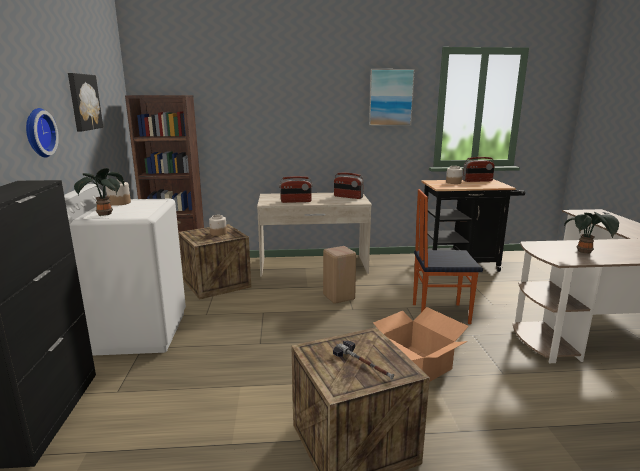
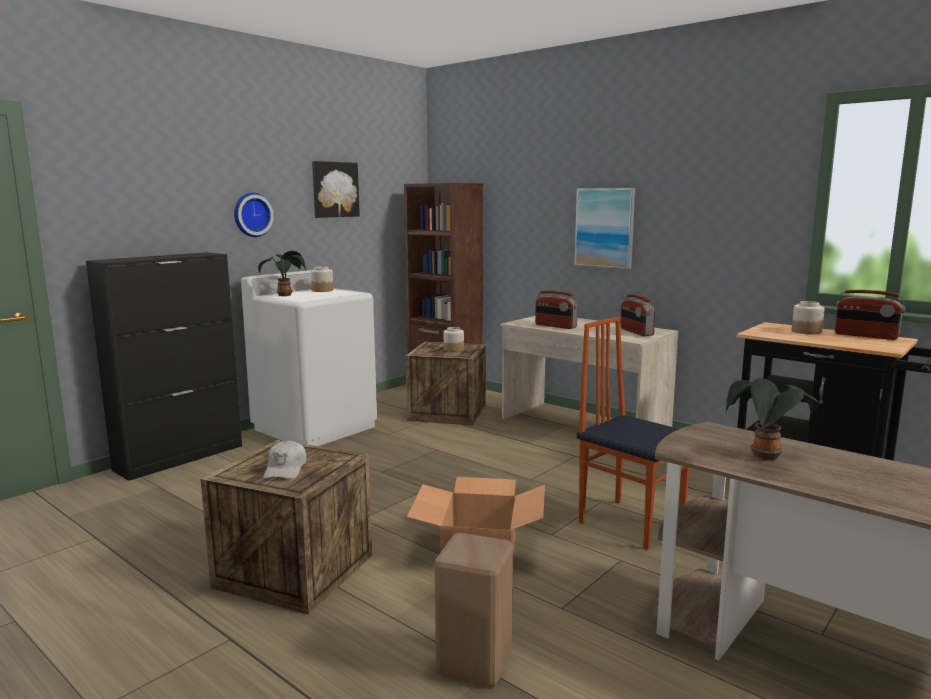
camera: 45 degrees right, 5 degrees down
beige stool [323,246,356,304] -> beige stool moved to [434,533,513,687]
hammer [333,341,394,380] -> white cap [263,440,306,479]
picture [369,69,415,126] -> picture moved to [575,188,635,269]

